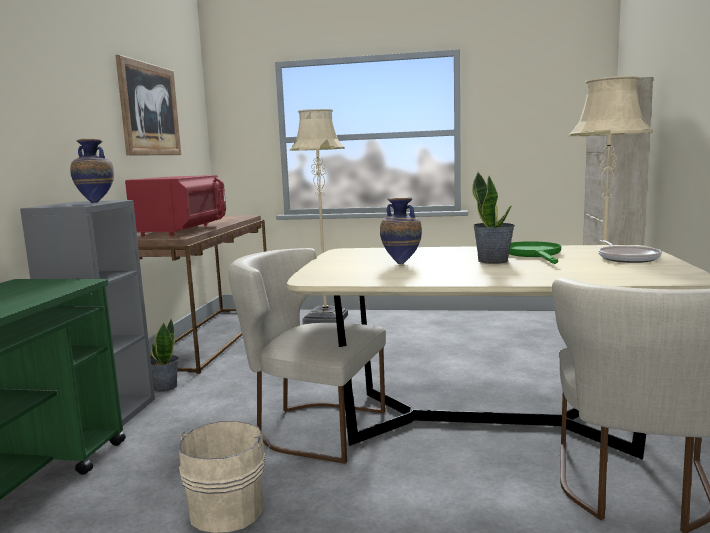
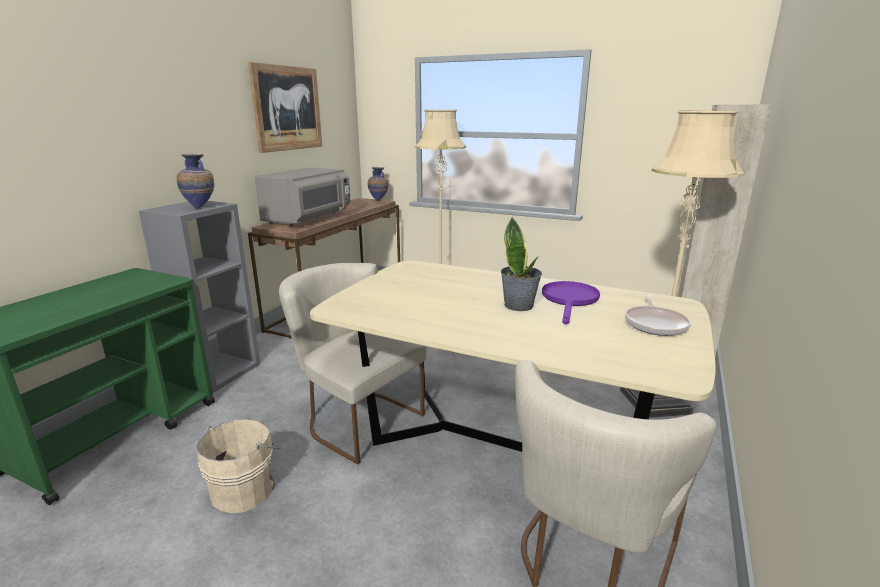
camera: 15 degrees right, 10 degrees up
red microwave [125,175,226,236] -> grey microwave [255,168,350,226]
potted plant [150,319,179,392] -> none
vase [380,197,422,264] -> vase moved to [368,167,389,201]
green frying pan [509,241,561,264] -> purple frying pan [542,281,600,324]

